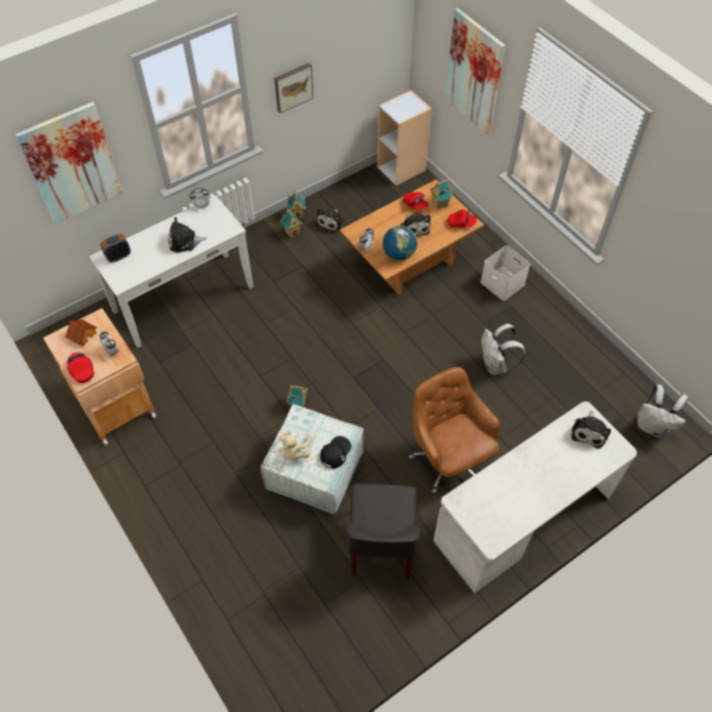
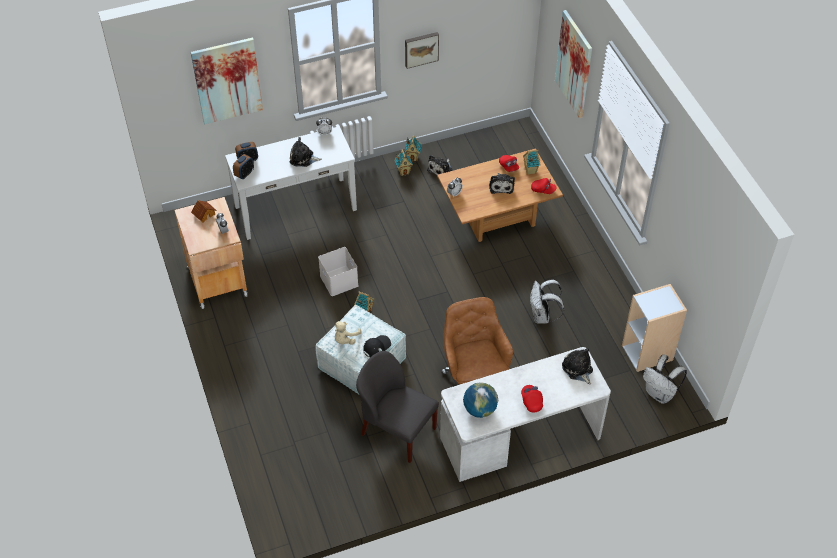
camera: 15 degrees right, 5 degrees down
red cap [67,352,94,383] -> red cap moved to [521,385,543,412]
grey chair [346,484,420,579] -> grey chair turned 105 degrees clockwise [356,351,439,463]
bookcase [377,90,432,186] -> bookcase moved to [622,284,687,372]
globe [383,225,417,260] -> globe moved to [463,382,498,418]
white storage box [481,245,531,301] -> white storage box moved to [318,247,359,296]
plush toy [571,410,611,448] -> plush toy turned 120 degrees clockwise [562,348,593,384]
none -> alarm clock [233,154,254,179]

